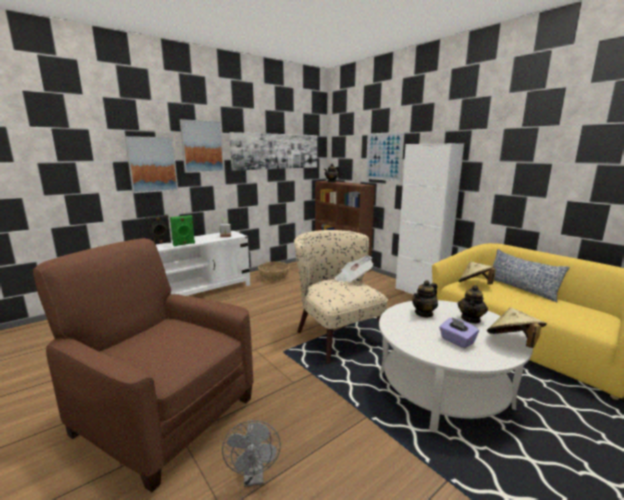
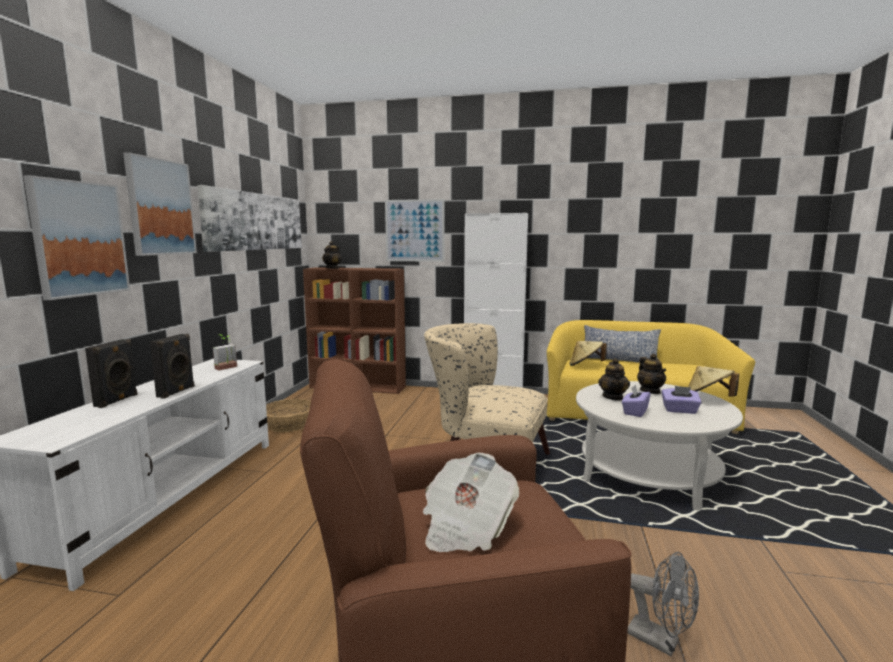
camera: 40 degrees left, 5 degrees down
green speaker [170,215,195,246] -> black speaker [150,334,195,399]
newspaper [335,256,373,283] -> newspaper moved to [423,453,519,552]
none -> purple tissue box [622,384,651,417]

